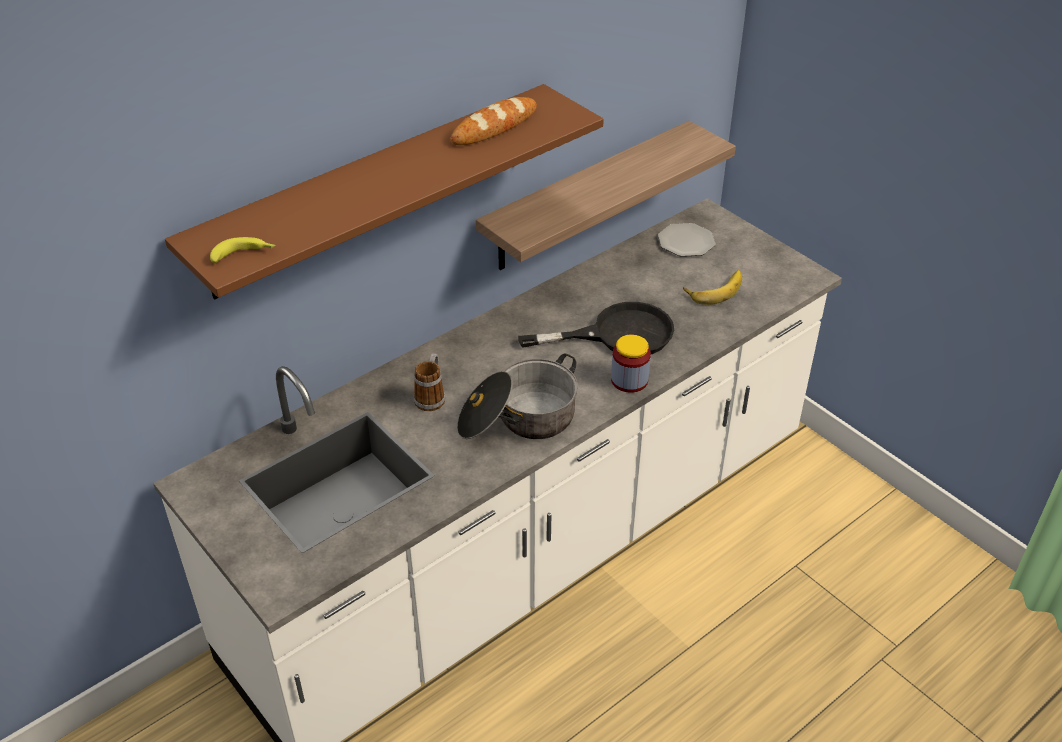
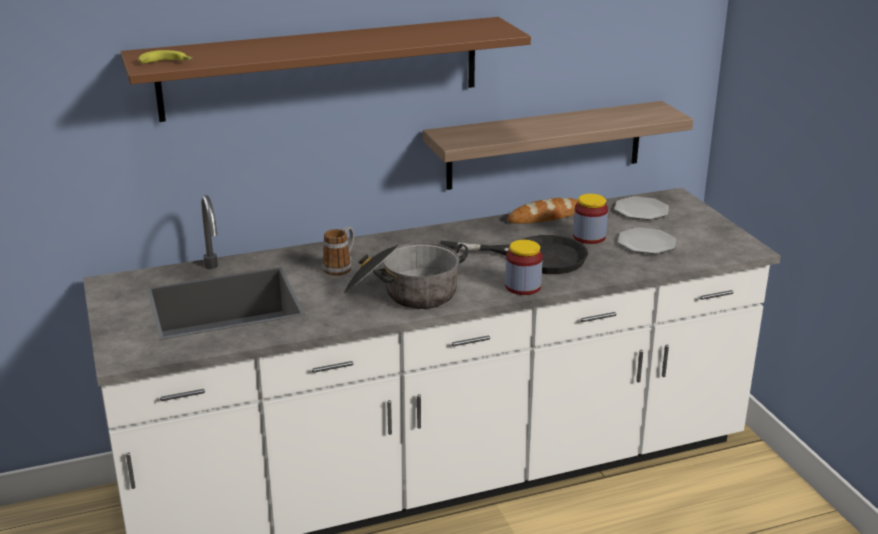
camera: 20 degrees right, 15 degrees down
bread [451,97,537,145] -> bread moved to [507,198,578,224]
banana [683,270,742,305] -> plate [618,228,676,254]
none -> jar [573,194,608,244]

